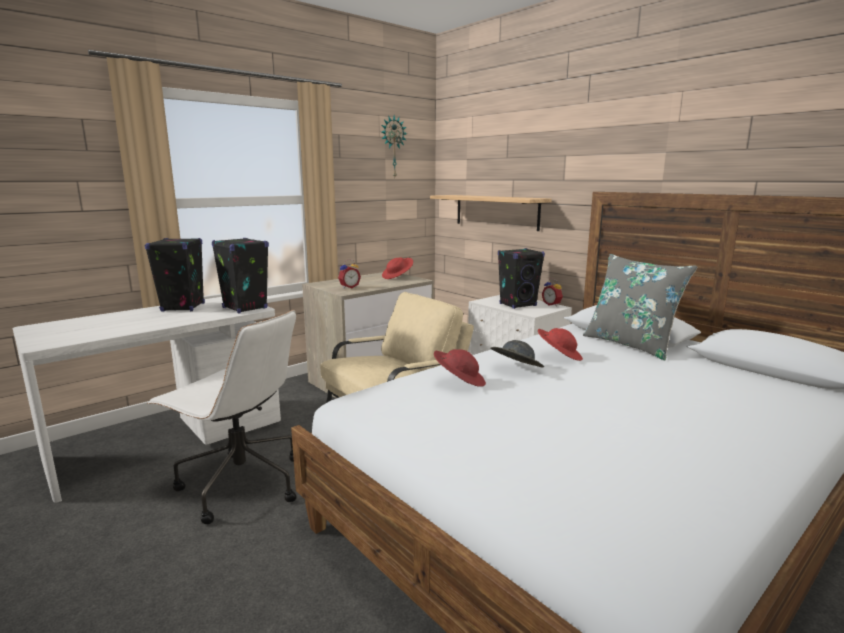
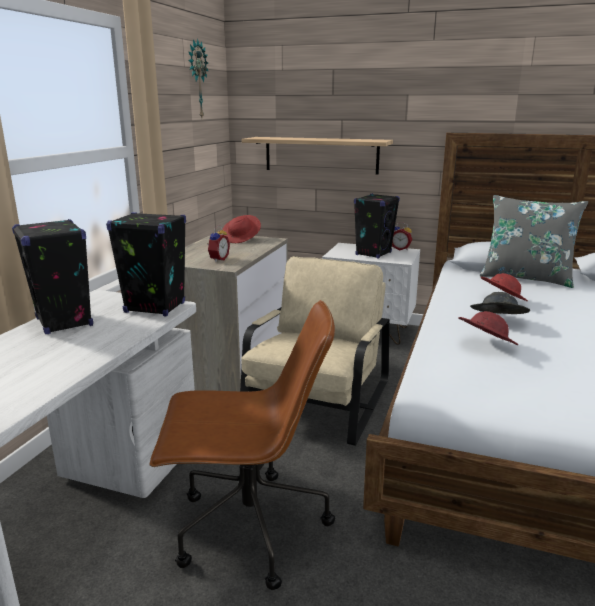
camera: 30 degrees left, 5 degrees up
white office chair [147,310,297,524] -> brown office chair [149,300,335,590]

